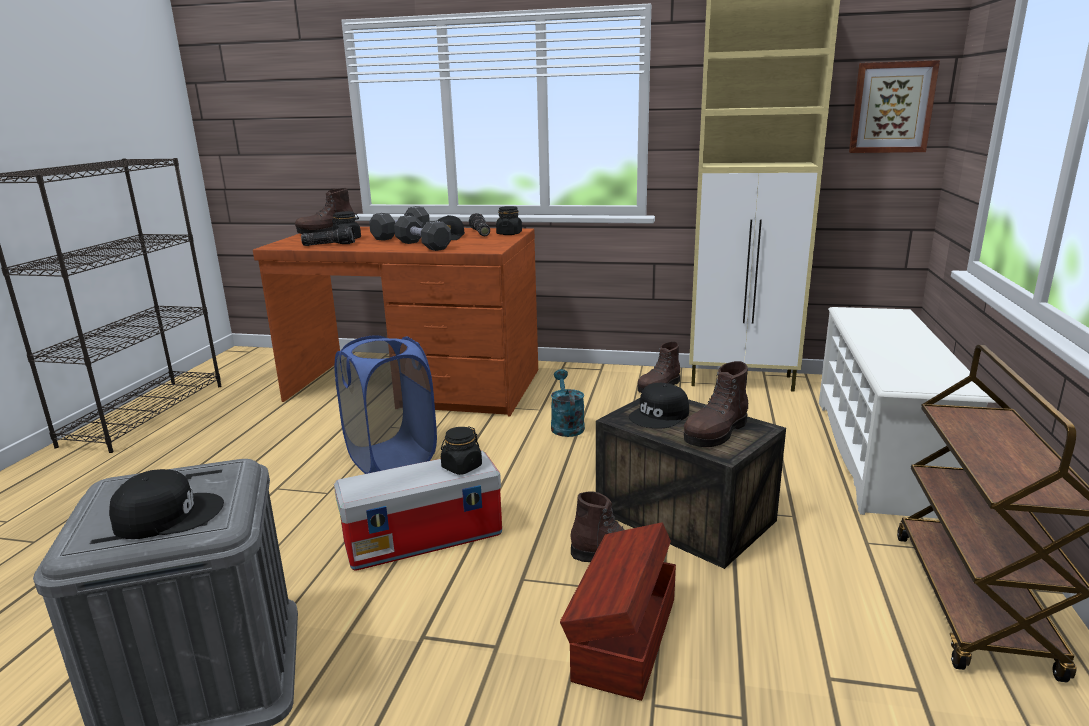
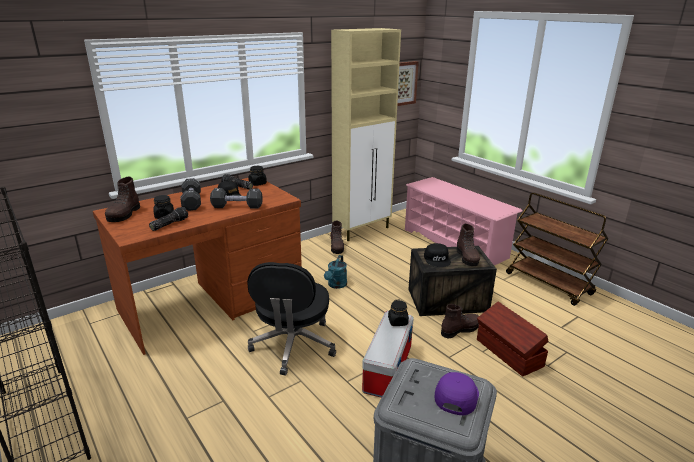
camera: 50 degrees left, 5 degrees up
black cap [109,469,224,539] -> purple cap [435,372,479,415]
blue laundry basket [335,335,437,474] -> black office chair [247,262,336,376]
turquoise watering can [551,369,585,437] -> turquoise watering can turned 105 degrees counterclockwise [324,255,347,289]
white shoe rack [819,307,996,519] -> pink shoe rack [405,177,523,265]

